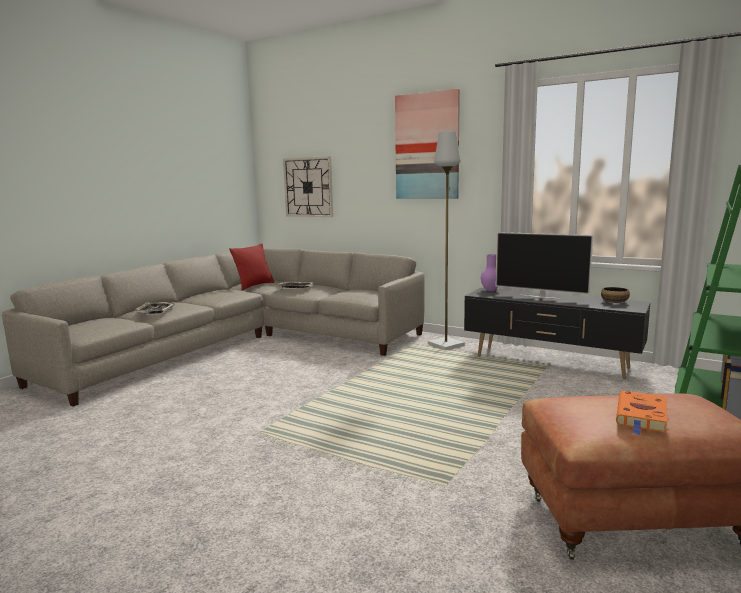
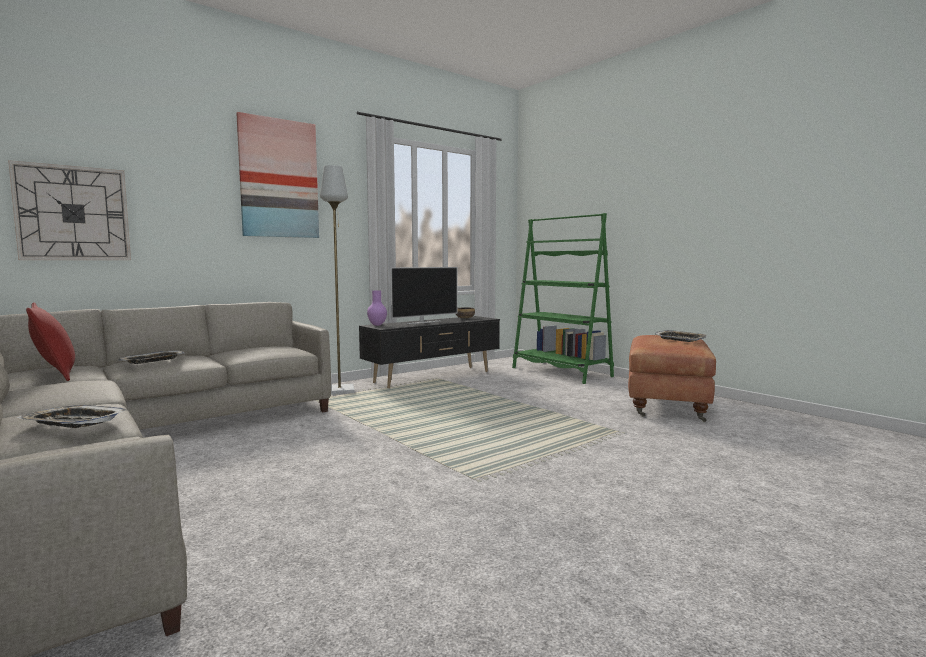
camera: 70 degrees left, 5 degrees down
orange book [616,391,668,435] -> tray [655,330,707,342]

